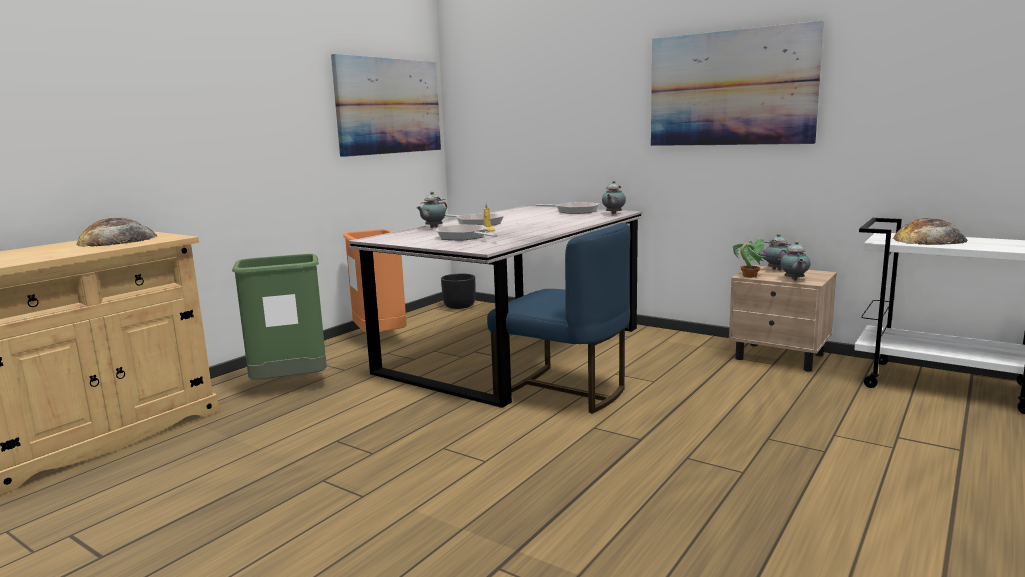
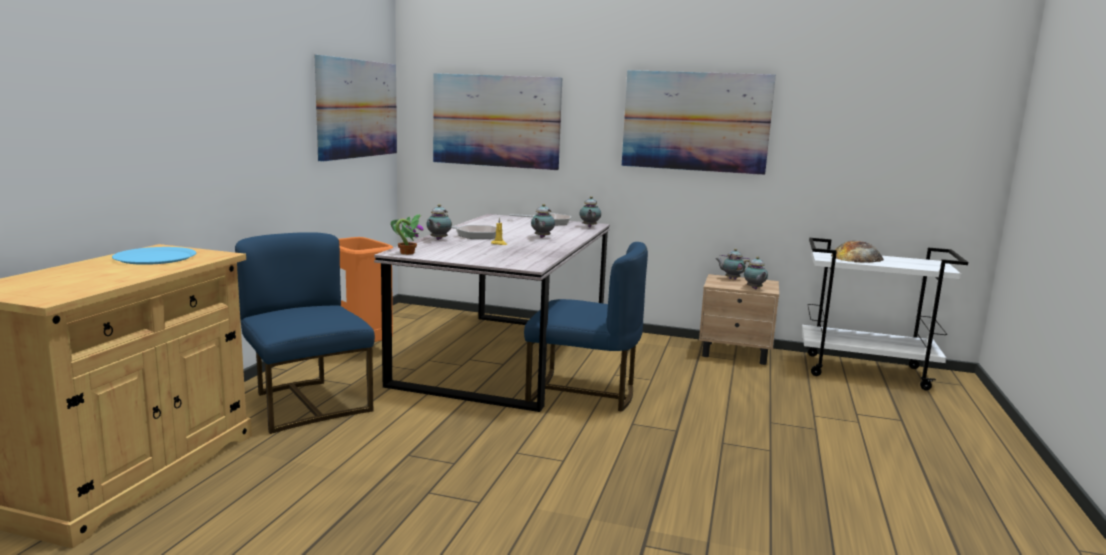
camera: 20 degrees left, 0 degrees up
bread [77,218,158,247] -> blue plate [112,247,196,265]
green trash can [232,254,327,380] -> blue chair [235,232,375,434]
frying pan [436,225,498,240] -> none
black planter [441,274,475,309] -> none
potted plant [733,238,767,278] -> potted plant moved to [391,214,424,255]
none -> picture [433,73,562,170]
none -> teapot [531,204,555,238]

